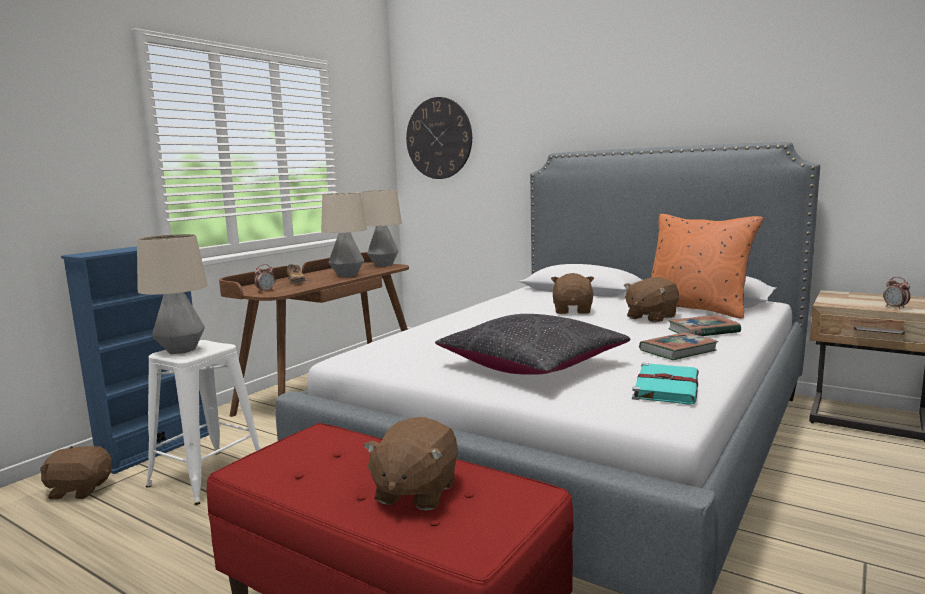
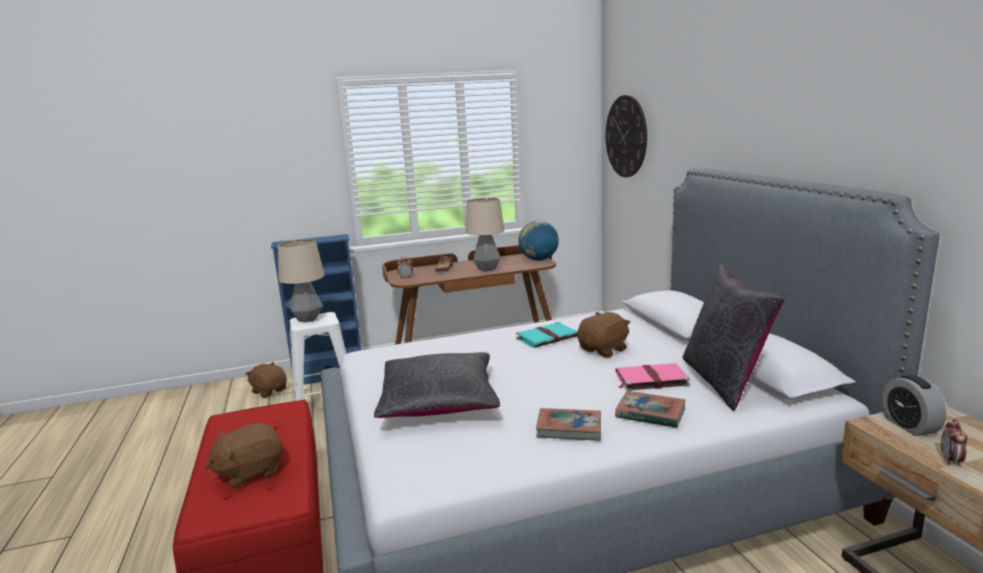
camera: 40 degrees right, 5 degrees up
table lamp [362,190,402,266] -> globe [518,220,559,261]
brown plush toy [624,277,679,323] -> pink book [615,363,690,391]
turquoise book [632,363,699,405] -> turquoise book moved to [516,322,577,348]
orange pillow [651,214,763,319] -> black pillow [683,265,785,411]
none -> alarm clock [881,375,946,436]

